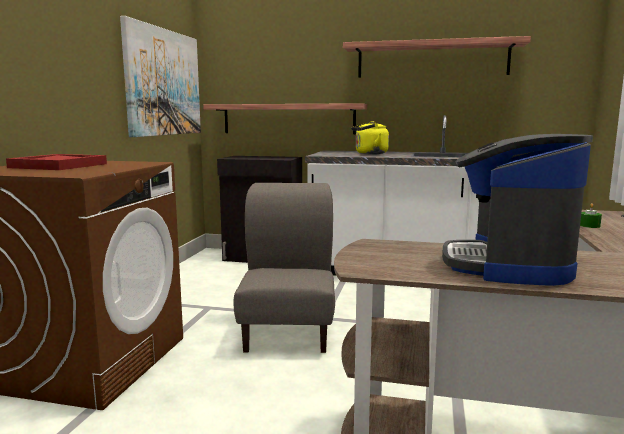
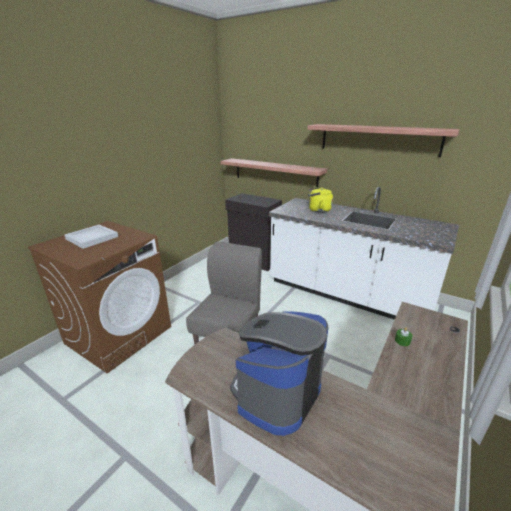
camera: 20 degrees right, 15 degrees up
red tray [6,154,107,170] -> white tray [65,225,118,249]
picture [120,16,201,137] -> none

